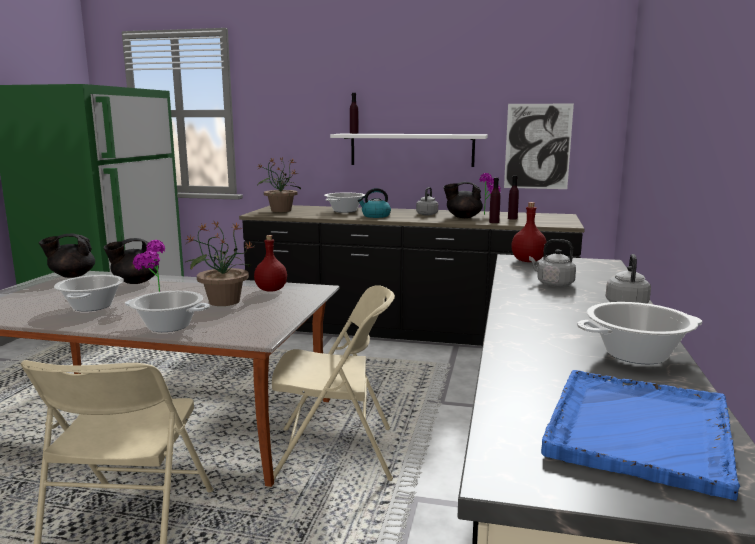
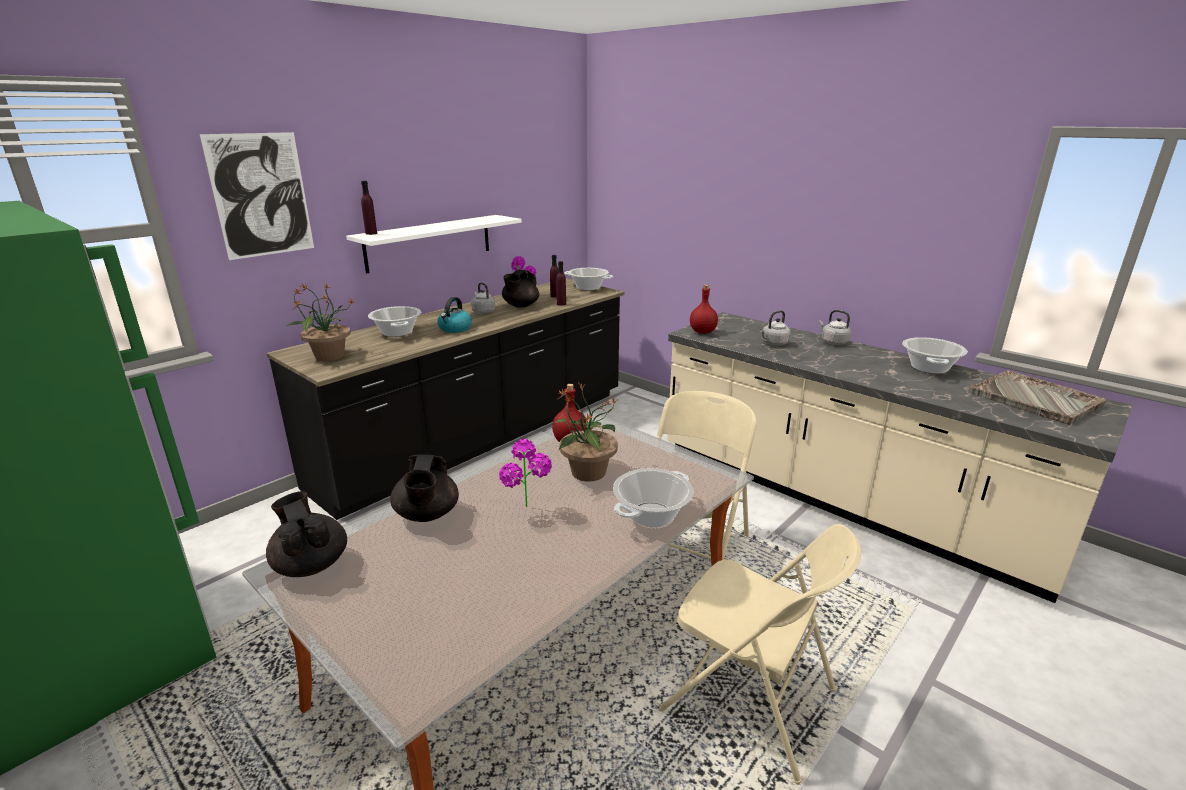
camera: 60 degrees left, 10 degrees up
black teapot [39,234,95,278] -> black teapot turned 135 degrees clockwise [266,491,347,577]
cooking pot [54,275,124,311] -> cooking pot moved to [564,268,613,291]
picture [504,104,574,189] -> picture moved to [200,132,314,260]
blue tray [541,370,740,501] -> grey tray [969,370,1106,425]

